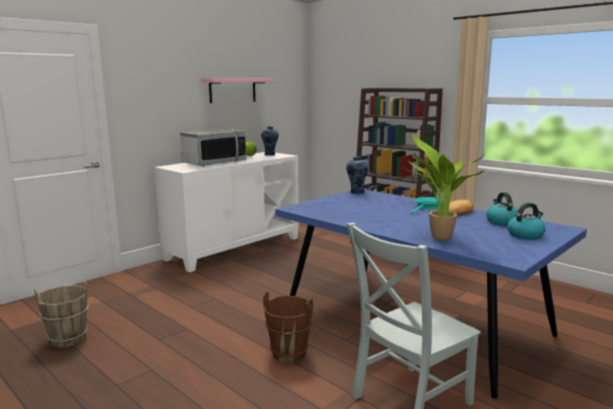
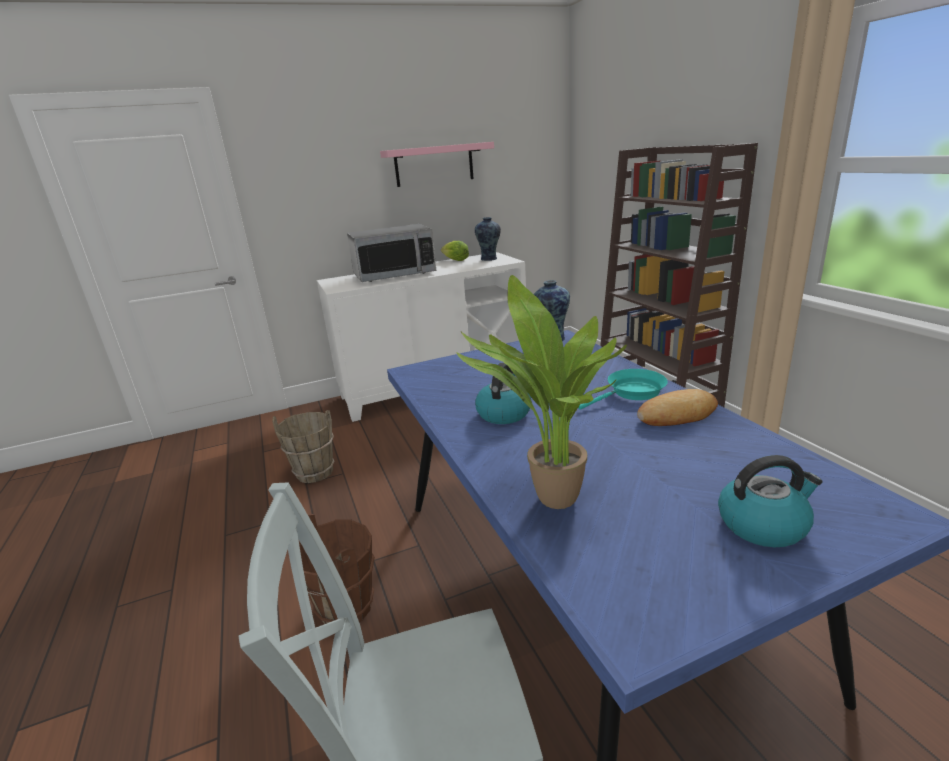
camera: 25 degrees right, 10 degrees up
brown bucket [34,280,89,348] -> brown bucket moved to [273,410,335,483]
kettle [486,192,518,226] -> kettle moved to [475,363,531,424]

